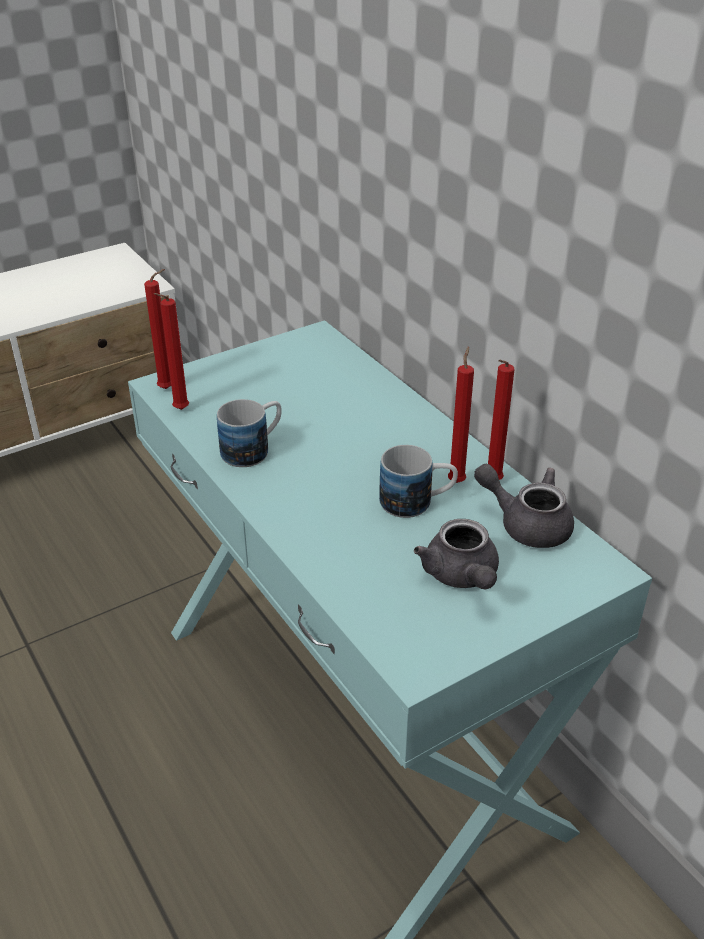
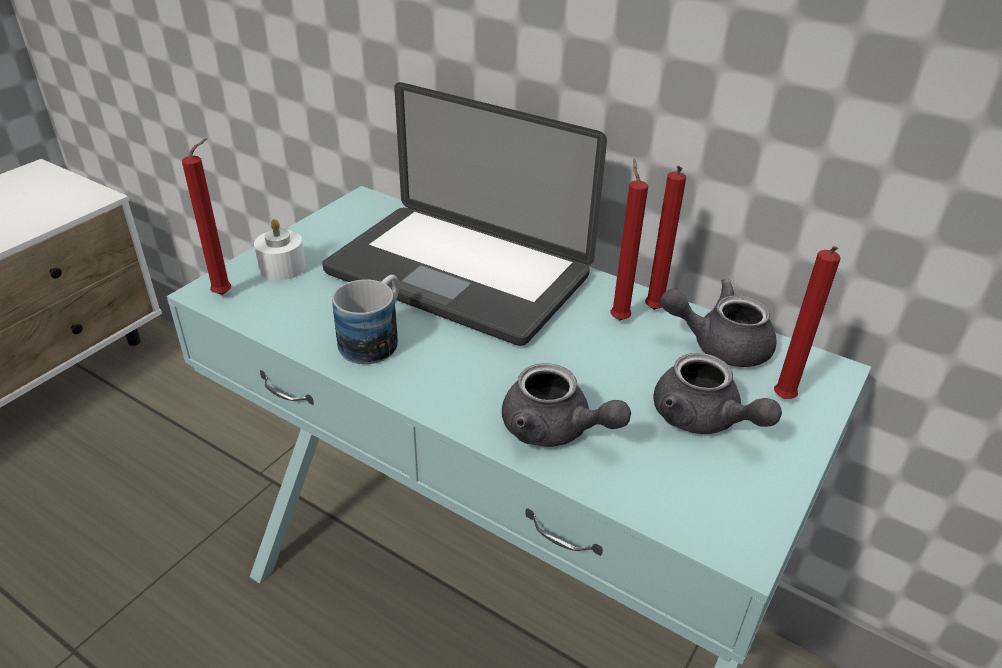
camera: 25 degrees left, 0 degrees up
red candle [154,293,189,410] -> red candle moved to [774,246,841,399]
mug [379,445,458,518] -> none
none -> white candle [254,219,306,280]
none -> laptop [322,82,607,346]
none -> grey teapot [502,363,631,447]

